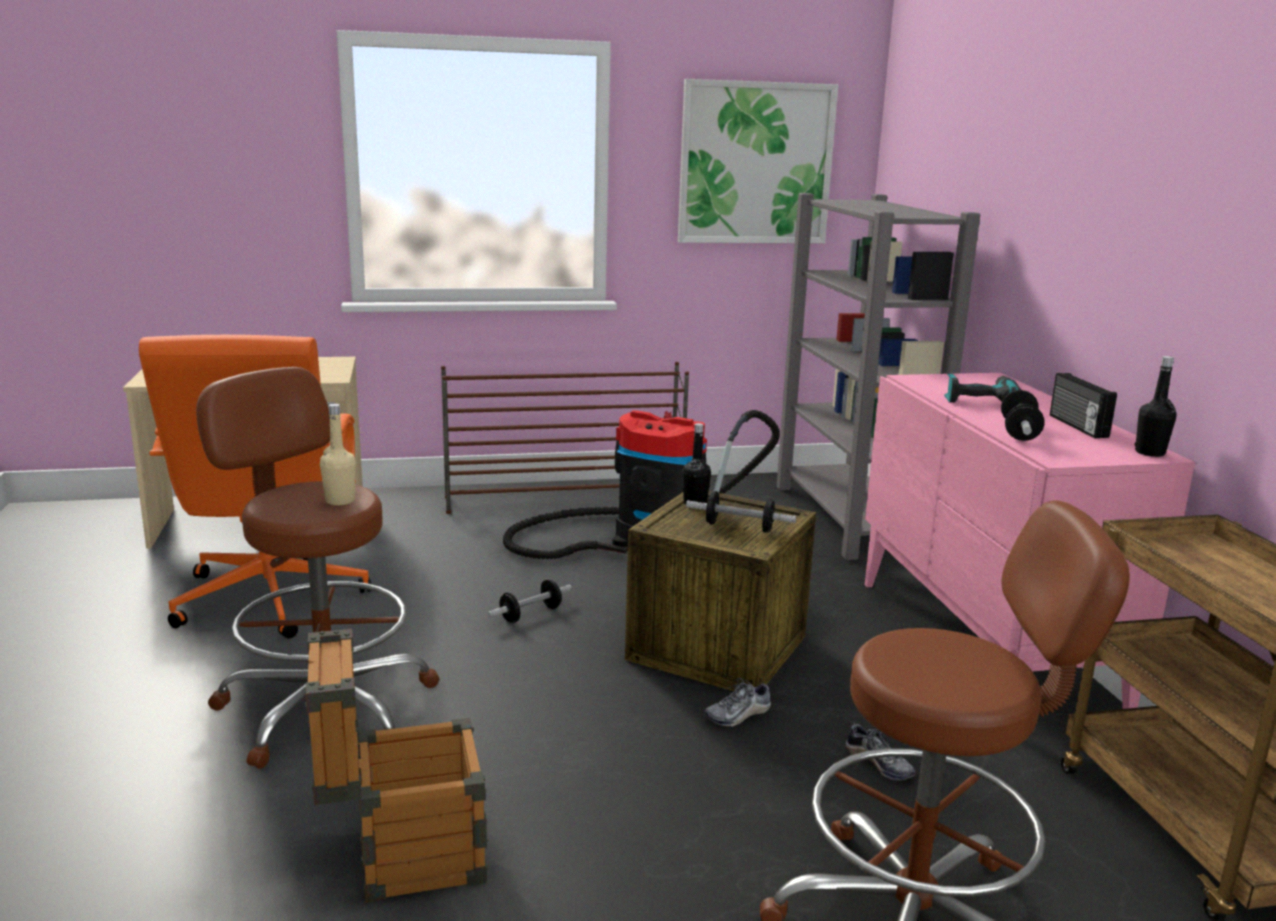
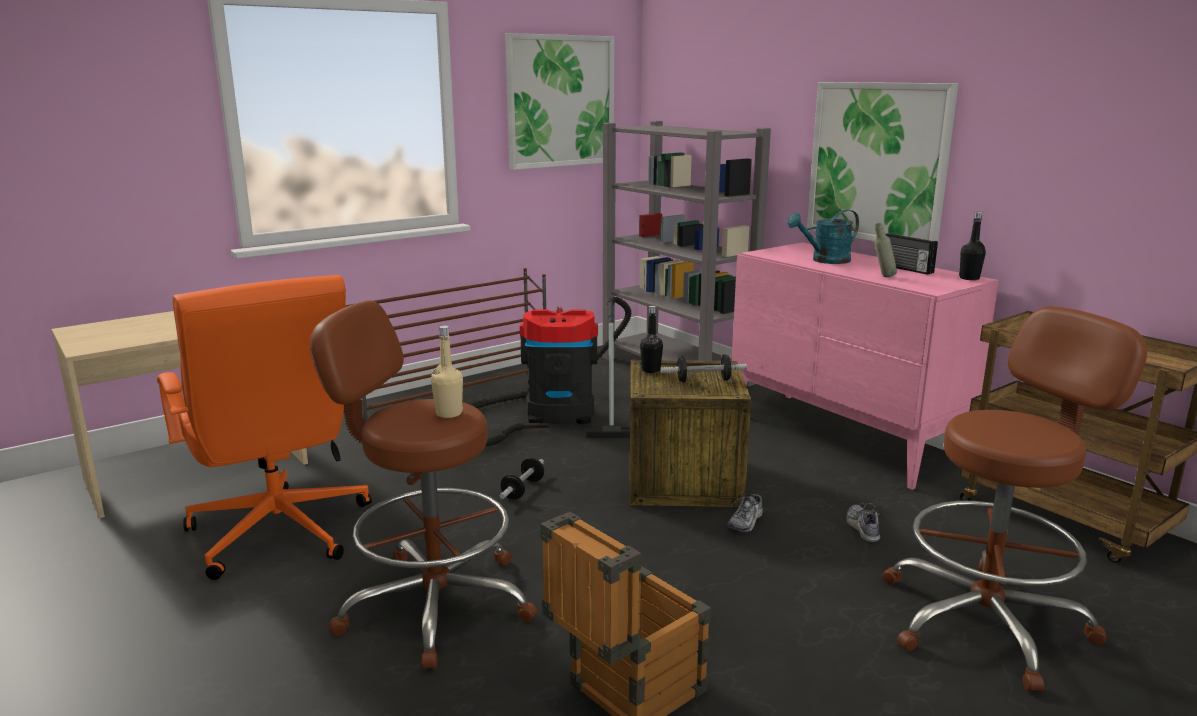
camera: 25 degrees left, 0 degrees up
shoe [845,721,915,780] -> shoe turned 120 degrees counterclockwise [846,503,880,542]
power drill [944,374,1022,403] -> turquoise watering can [787,210,859,264]
dumbbell [1001,390,1044,441] -> grey bottle [874,223,897,277]
none -> picture [807,82,958,249]

